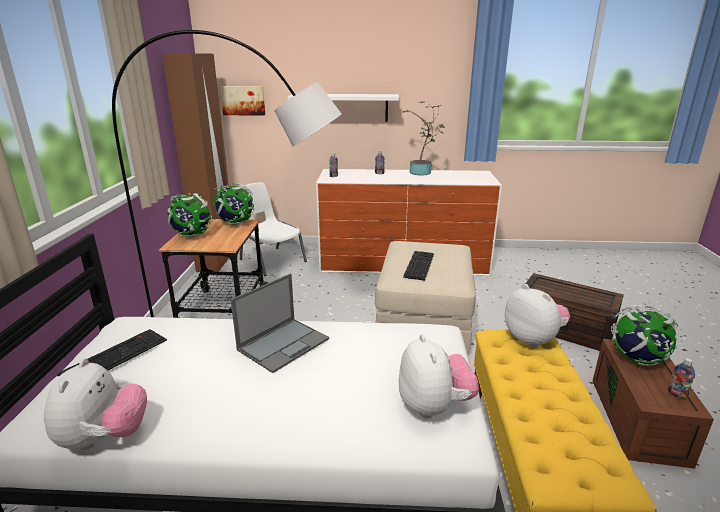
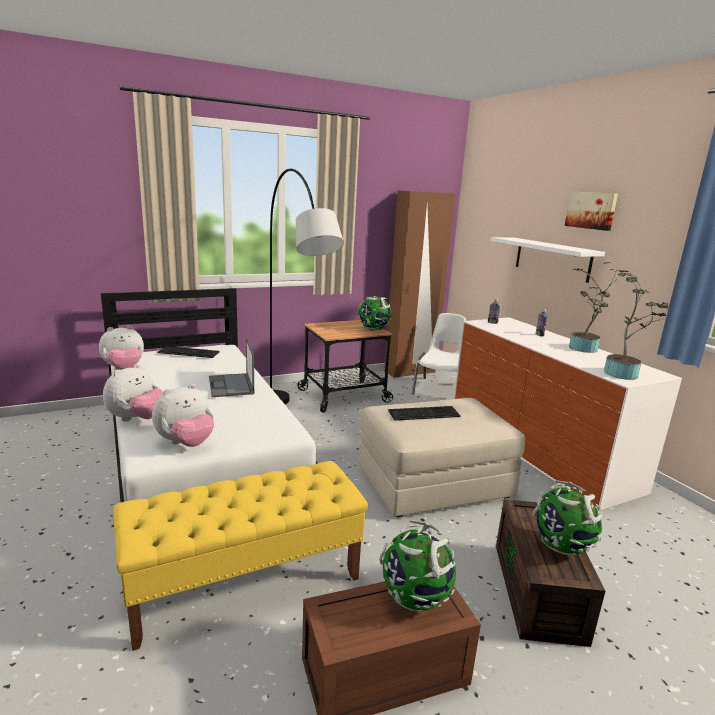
camera: 60 degrees right, 5 degrees down
globe [167,193,212,238] -> globe moved to [532,481,602,555]
picture [220,86,265,116] -> picture moved to [565,192,618,231]
laptop [231,273,329,373] -> laptop turned 60 degrees clockwise [209,337,254,397]
plush toy [505,284,570,348] -> plush toy moved to [103,364,164,422]
bottle [668,358,695,399] -> none
none -> potted plant [604,273,669,380]

